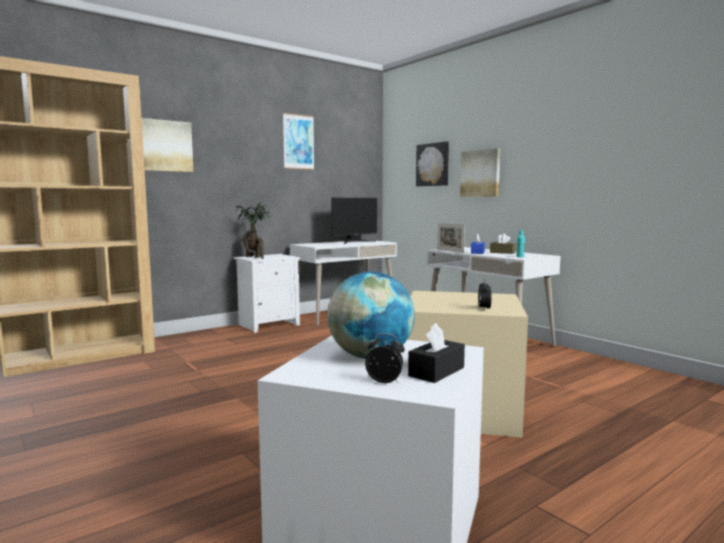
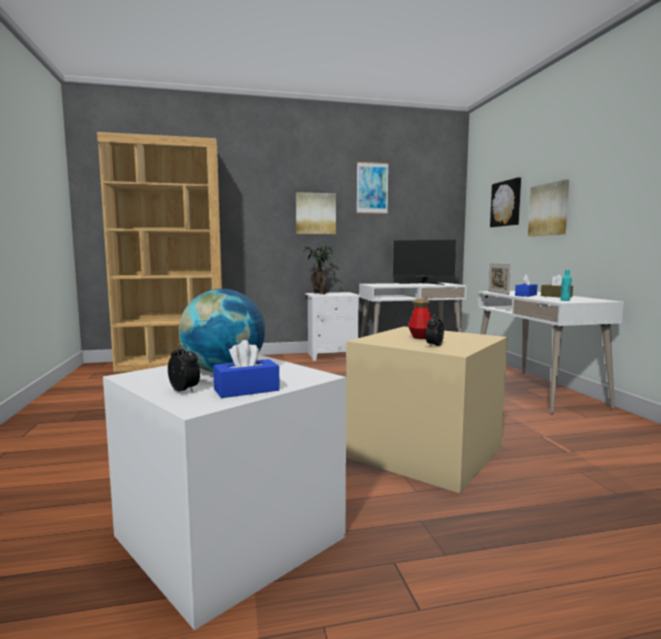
camera: 25 degrees right, 0 degrees up
picture [141,118,194,172] -> picture moved to [296,192,336,234]
monitor [331,198,377,244] -> monitor turned 45 degrees clockwise [393,240,456,285]
black tissue box [408,323,465,383] -> blue tissue box [213,340,280,398]
none -> bottle [408,298,432,339]

